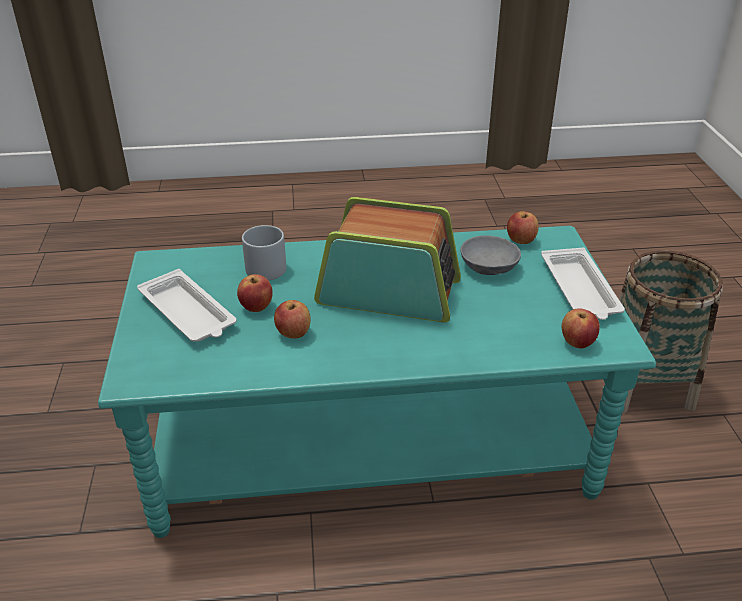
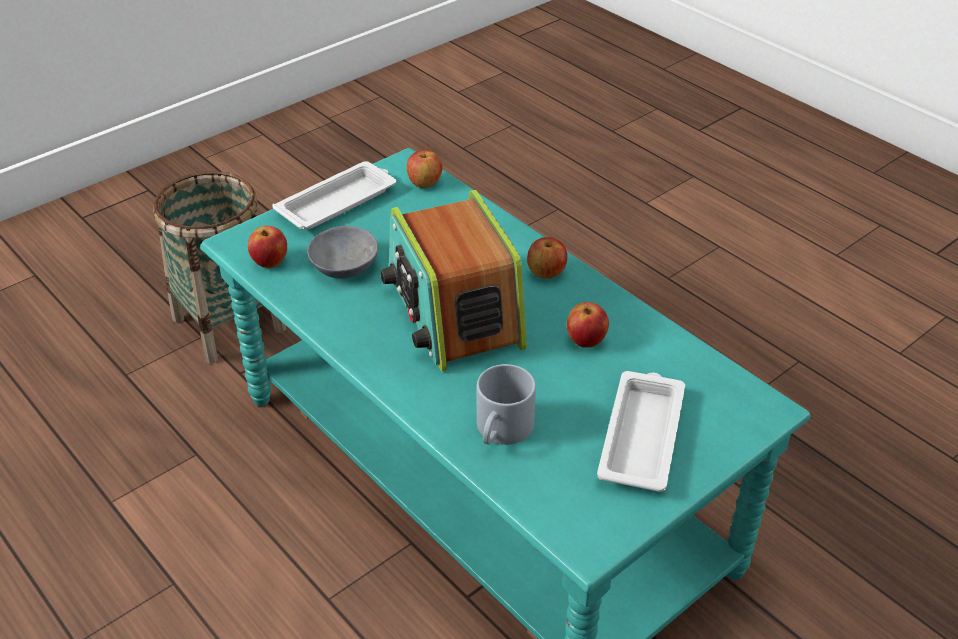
camera: 125 degrees left, 5 degrees up
apple [237,274,273,312] -> apple moved to [527,237,567,278]

